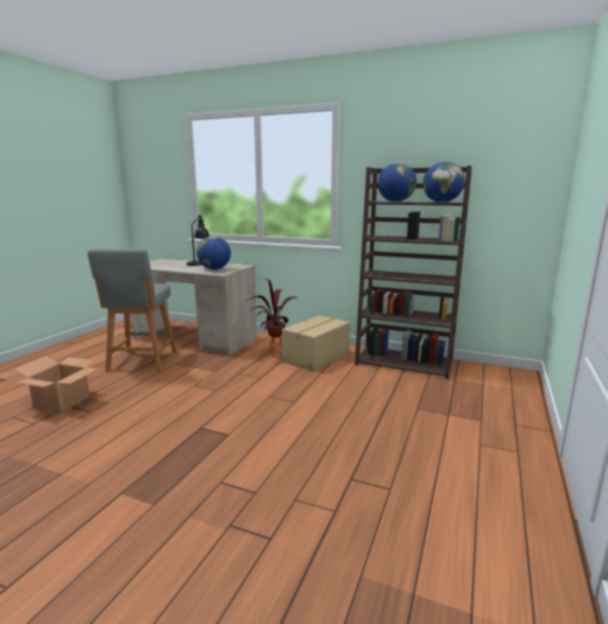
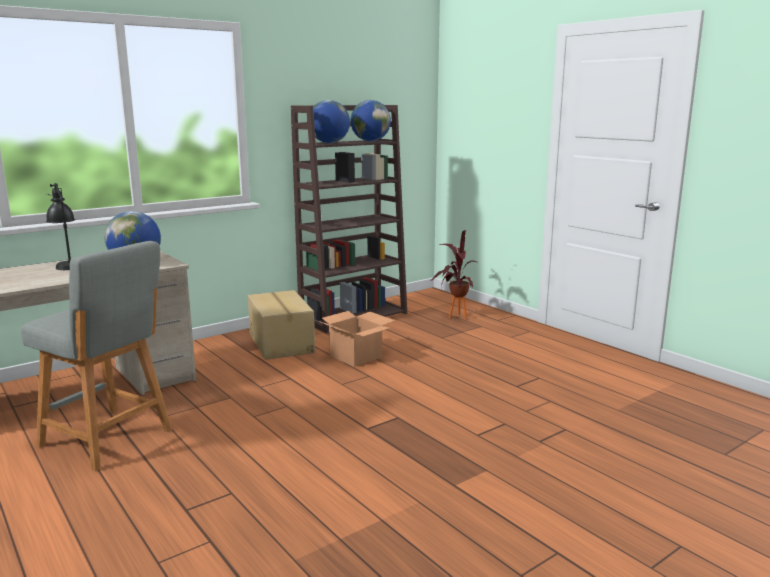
camera: 60 degrees left, 0 degrees up
cardboard box [15,356,98,413] -> cardboard box moved to [316,311,395,367]
potted plant [245,279,298,358] -> potted plant moved to [431,230,479,319]

